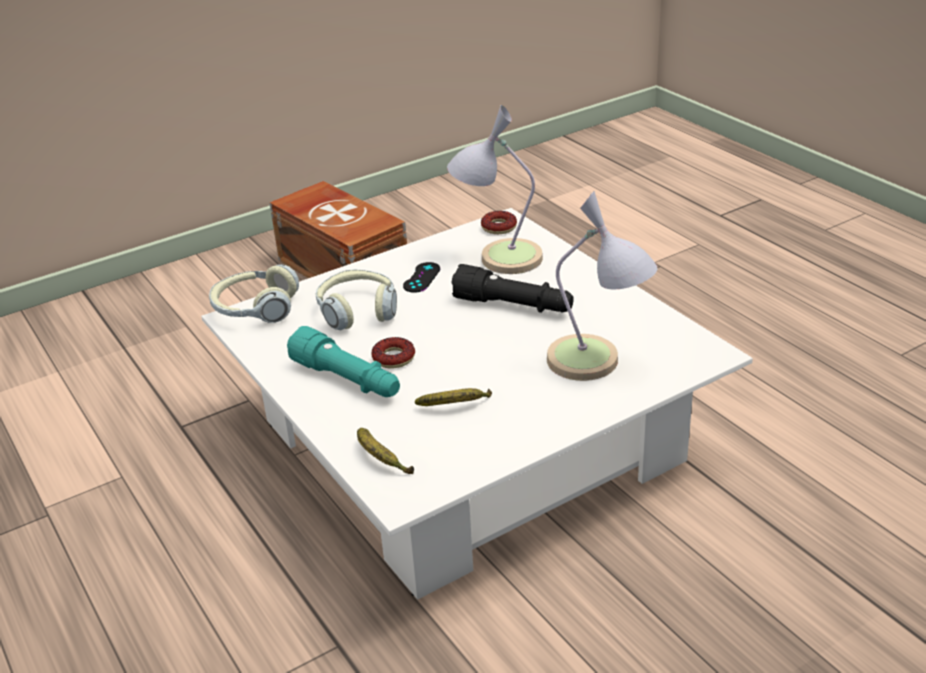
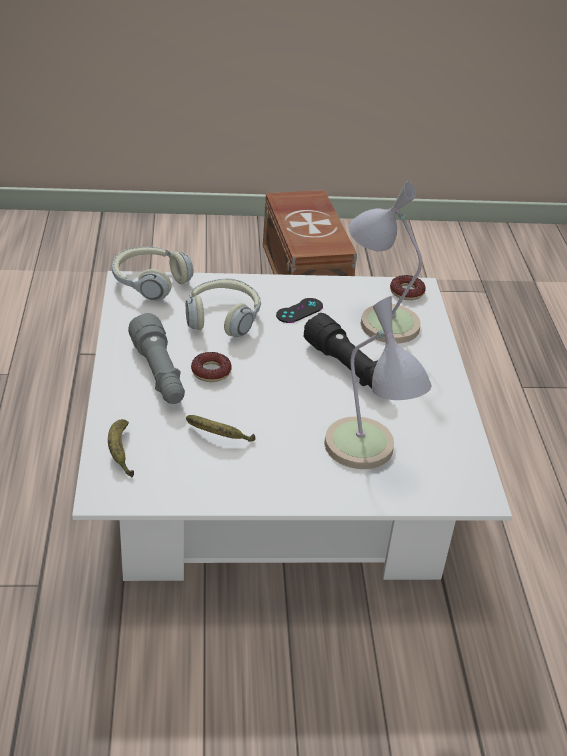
camera: 25 degrees right, 5 degrees up
turquoise flashlight [287,326,400,397] -> grey flashlight [128,313,185,404]

